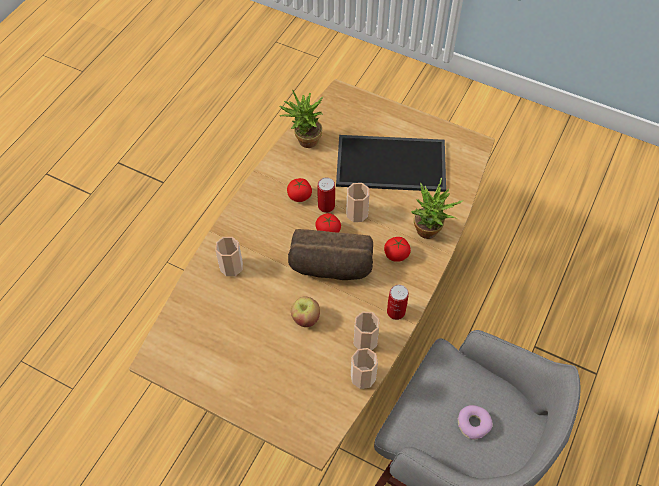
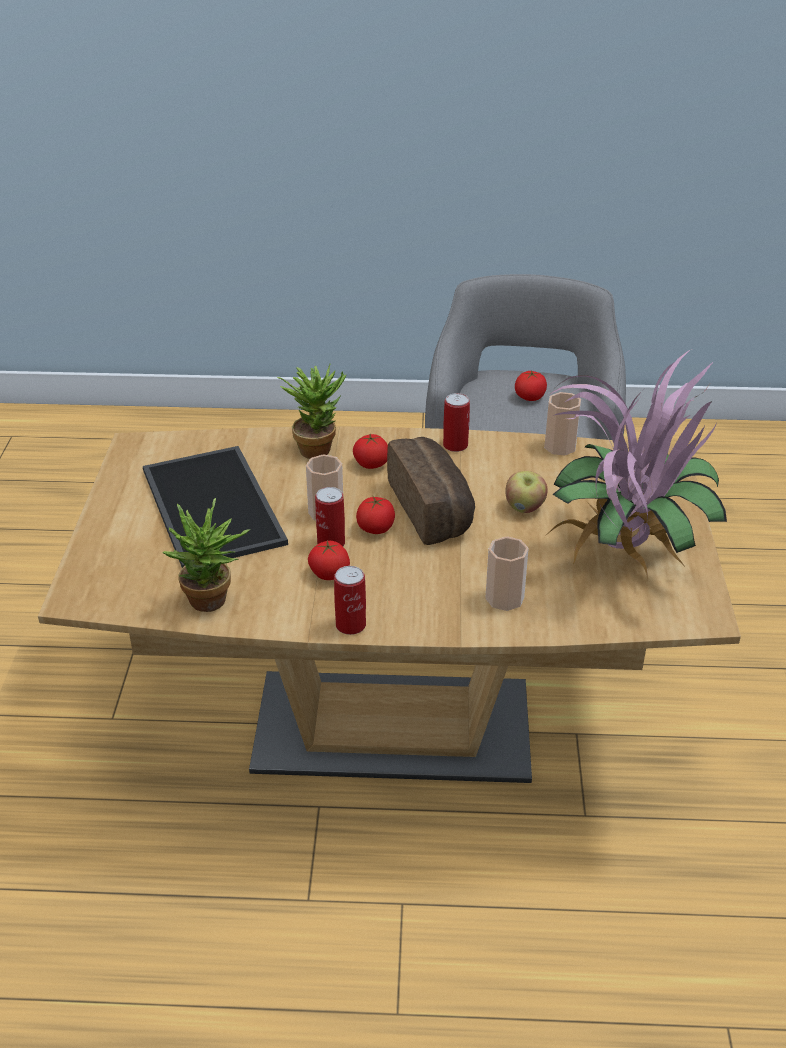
camera: 115 degrees left, 20 degrees down
cup [354,312,380,350] -> none
donut [457,405,493,440] -> tomato [515,371,547,401]
none -> can [334,566,366,635]
none -> potted plant [548,349,727,581]

